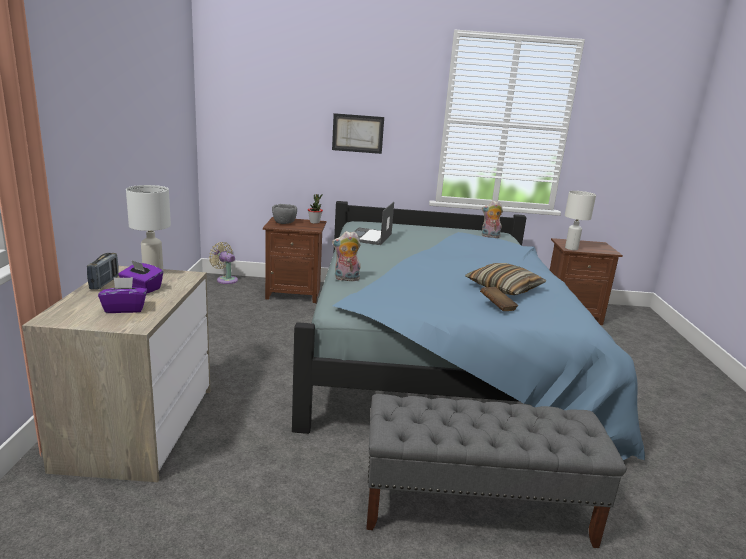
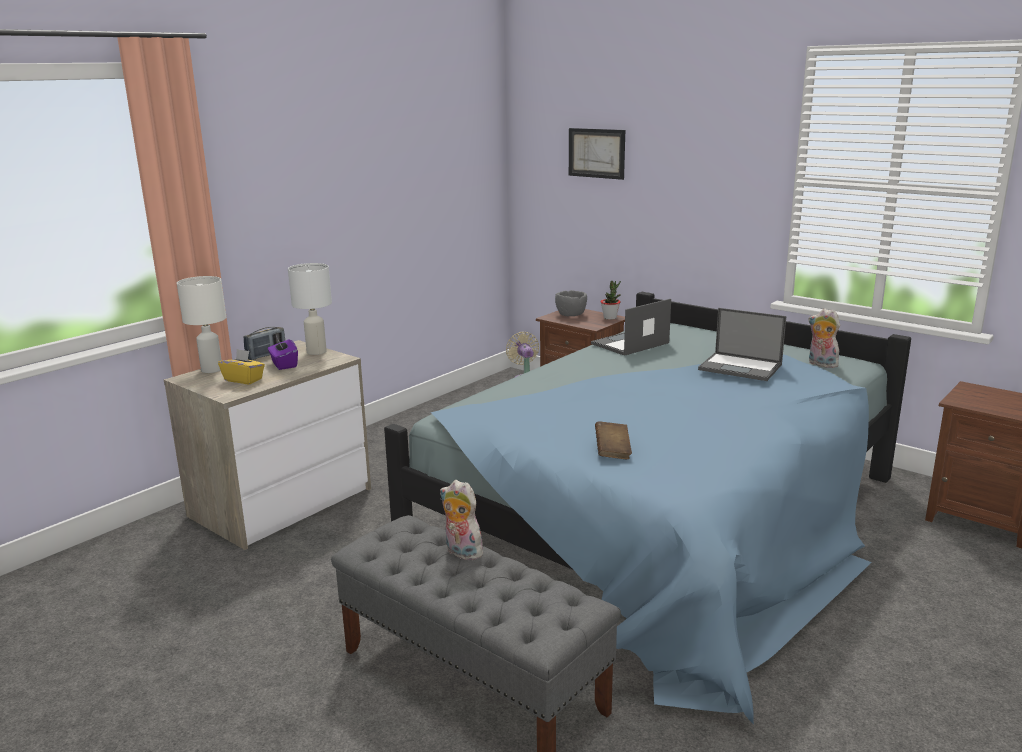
camera: 40 degrees right, 0 degrees up
purple tissue box [98,277,147,313] -> yellow tissue box [218,349,265,384]
picture [332,113,384,154] -> picture moved to [569,128,625,180]
plush toy [332,231,361,281] -> plush toy moved to [440,480,485,561]
pillow [465,263,546,295] -> none
white table lamp [565,191,596,250] -> white table lamp moved to [177,276,226,373]
none -> laptop [698,308,787,381]

